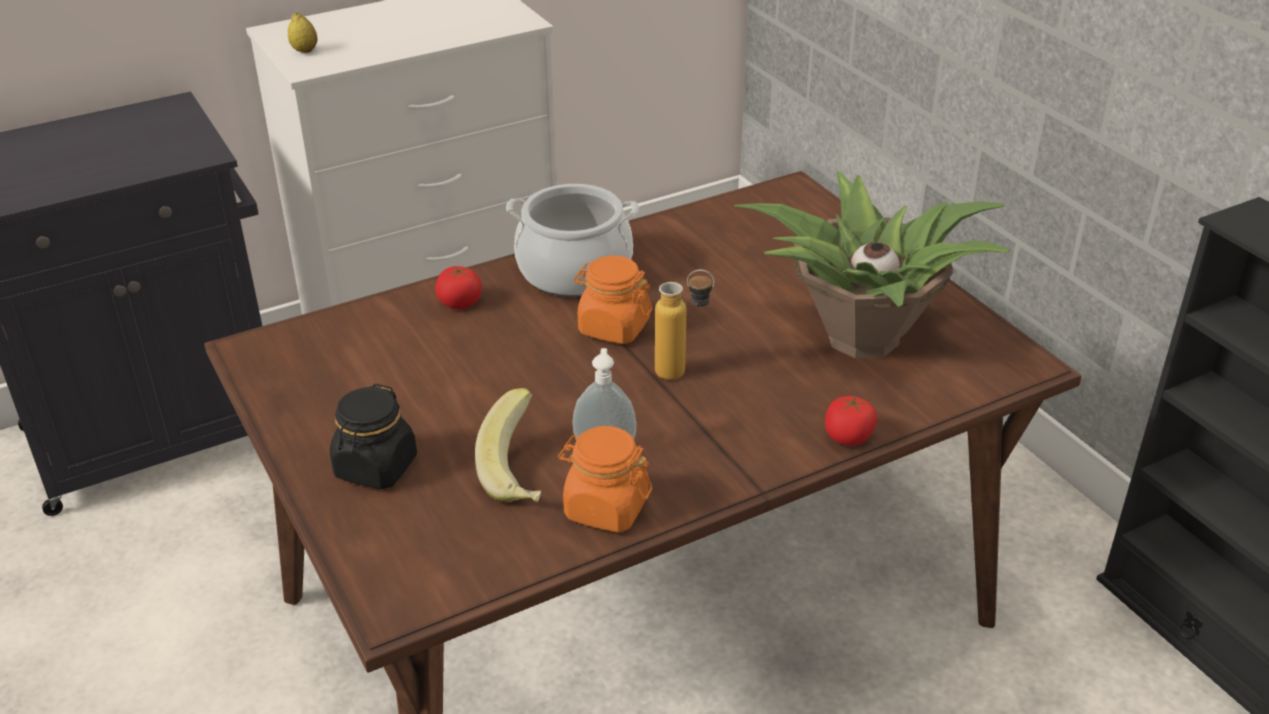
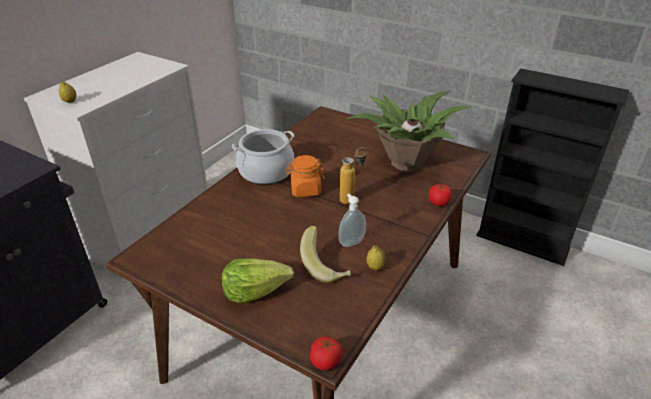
camera: 30 degrees left, 0 degrees up
black jar [330,384,417,489] -> lettuce [222,258,294,304]
tomato [435,266,482,309] -> tomato moved to [310,336,343,370]
orange jar [558,426,652,533] -> lemon [367,245,386,270]

